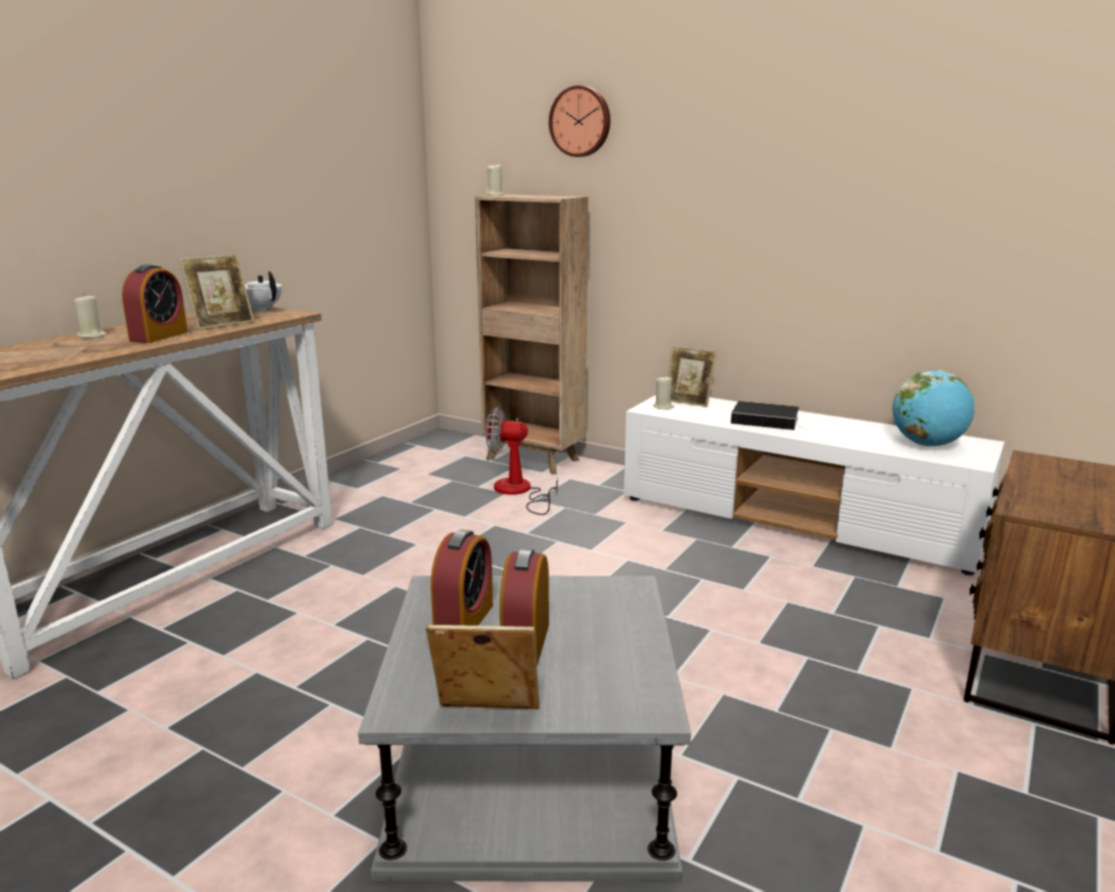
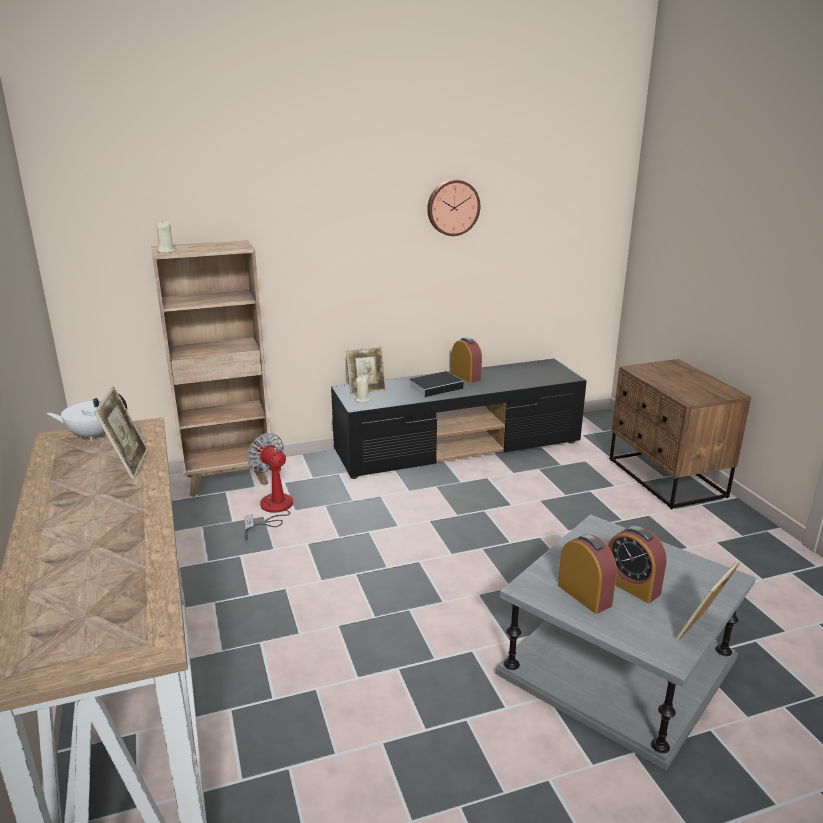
camera: 50 degrees left, 5 degrees up
beige candle [73,294,107,338] -> none
alarm clock [122,264,188,343] -> alarm clock moved to [451,337,482,383]
fan [486,408,558,515] -> fan turned 90 degrees clockwise [244,433,293,541]
wall clock [549,85,610,157] -> wall clock moved to [427,179,480,236]
white tv stand [624,395,1005,575] -> black tv stand [331,359,587,479]
globe [892,370,975,446] -> none

